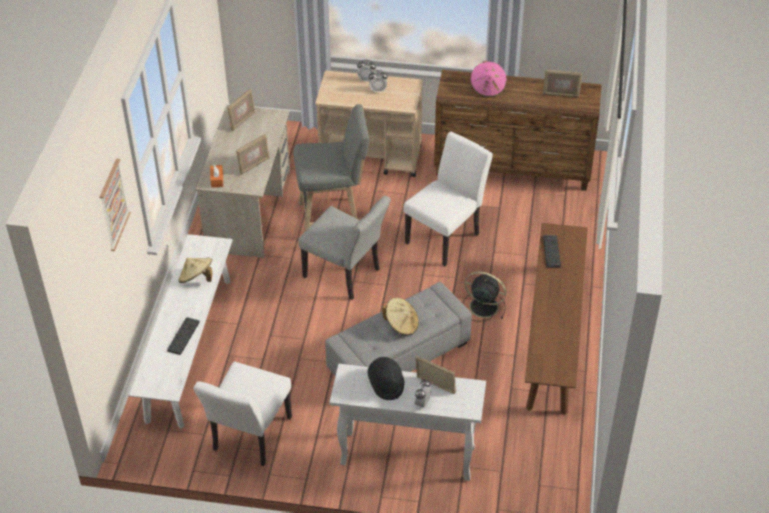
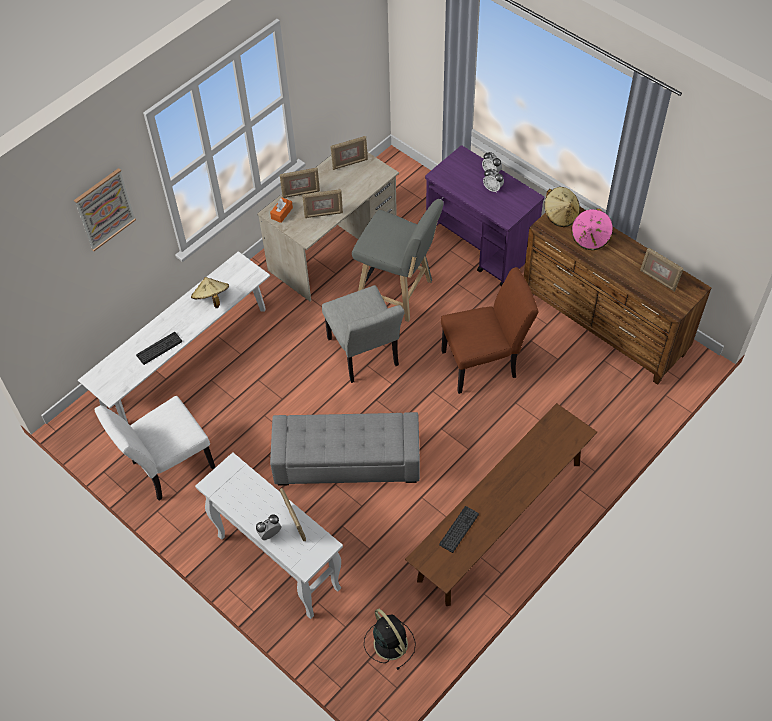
camera: 35 degrees right, 10 degrees up
beige cart [315,71,423,177] -> purple cart [425,145,544,286]
black hat [367,357,405,400] -> none
beige hat [382,298,419,336] -> beige hat moved to [544,187,580,227]
white chair [403,131,493,266] -> brown chair [441,267,538,394]
black fan [462,271,506,321] -> black fan moved to [364,609,416,670]
keyboard [543,235,561,268] -> keyboard moved to [439,506,479,553]
none -> picture frame [280,168,320,198]

